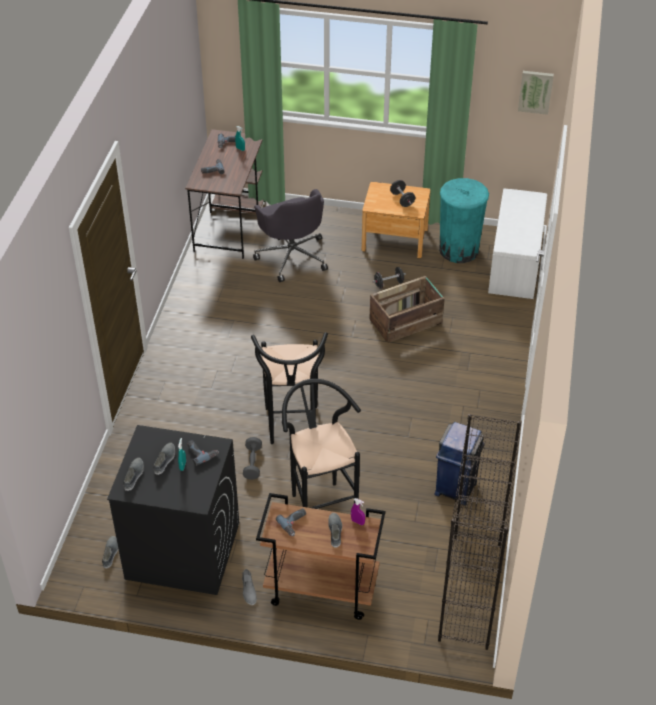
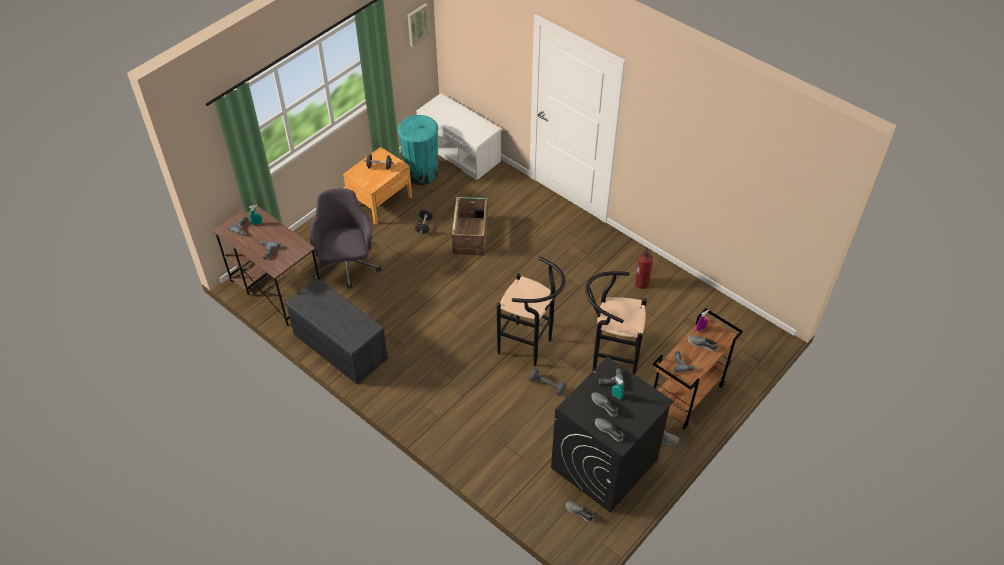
camera: 60 degrees left, 5 degrees up
grey office chair [253,189,328,282] -> grey office chair turned 105 degrees counterclockwise [309,188,381,289]
blue trash can [434,422,484,506] -> fire extinguisher [635,248,653,289]
black bookcase [438,414,521,650] -> none
none -> grey bench [286,278,388,385]

